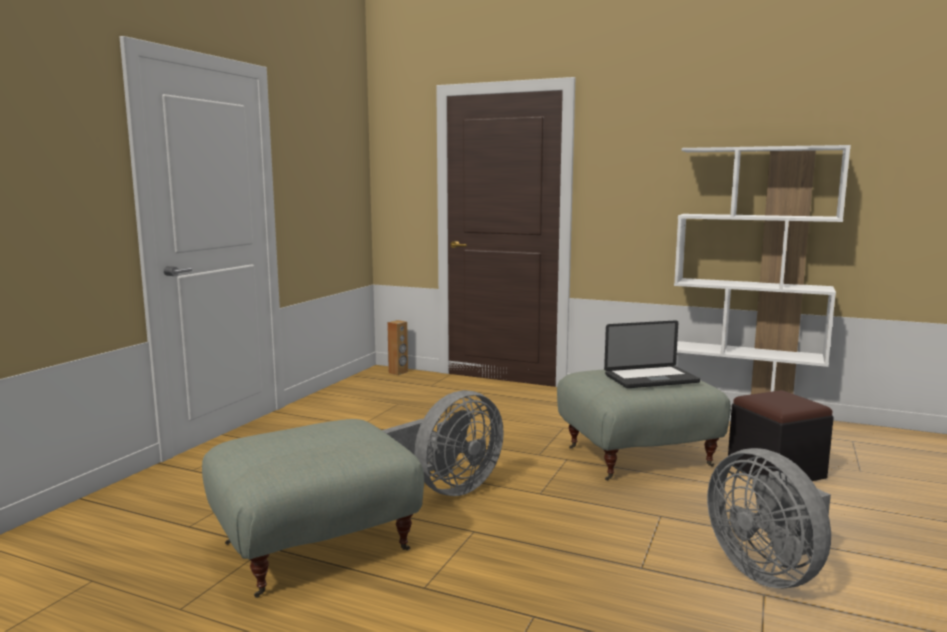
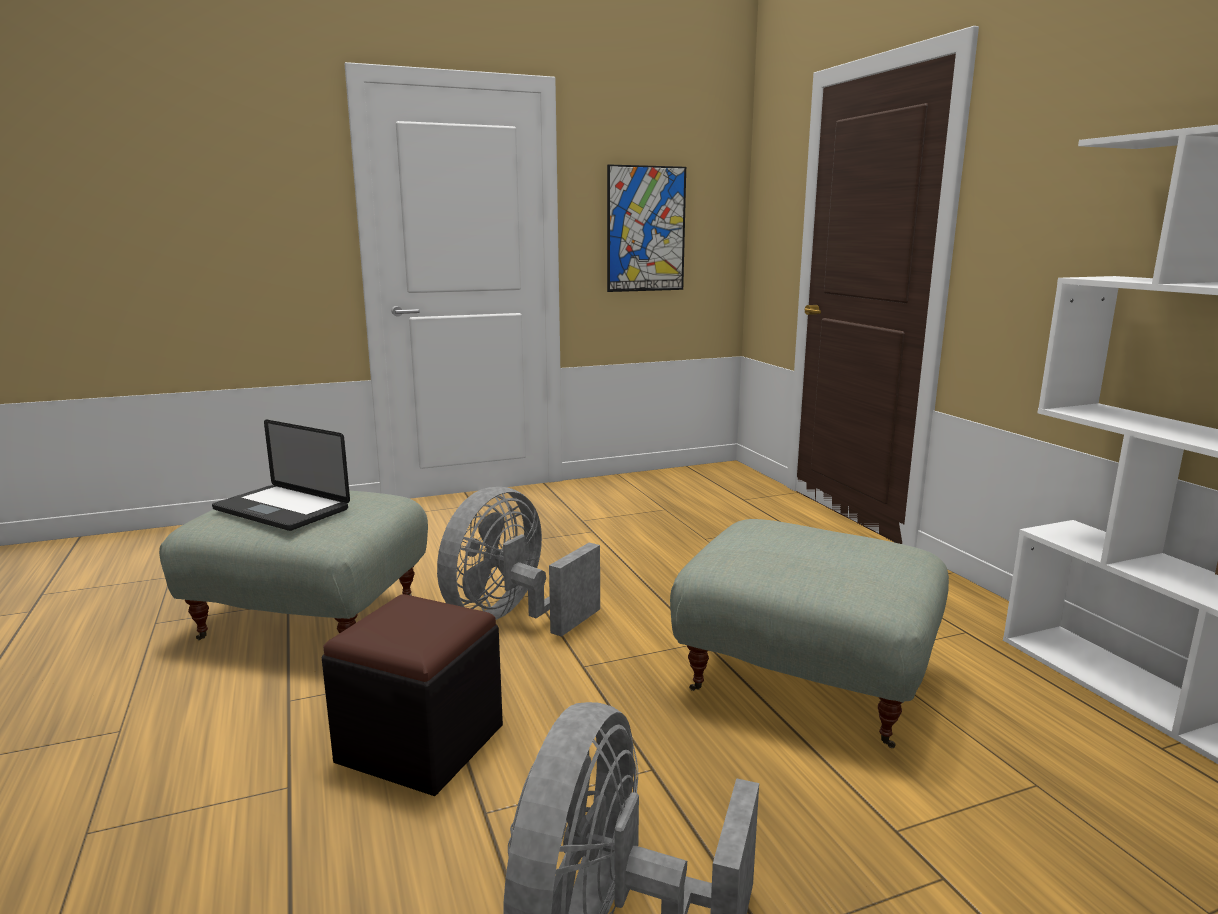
camera: 45 degrees right, 5 degrees up
grey fan [382,390,504,496] -> grey fan turned 120 degrees clockwise [437,487,600,637]
brown speaker [387,320,408,375] -> none
laptop [604,320,700,388] -> laptop moved to [212,419,350,531]
black ottoman [728,390,834,481] -> black ottoman moved to [322,594,503,796]
none -> picture [607,164,686,292]

